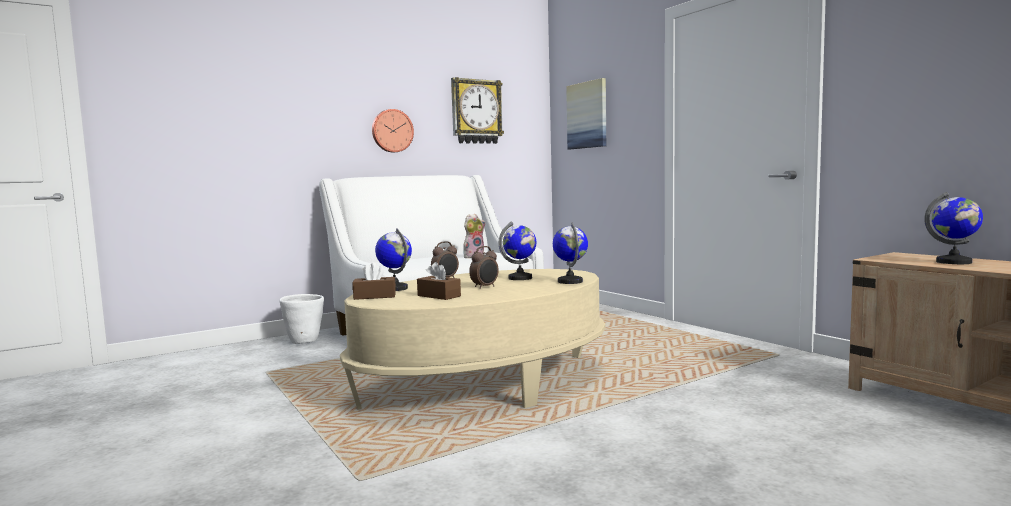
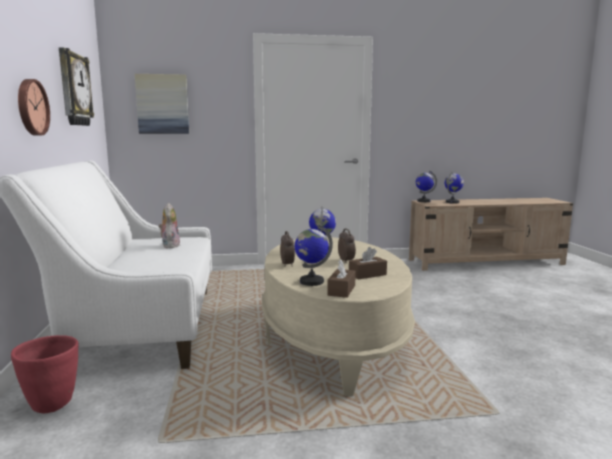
camera: 65 degrees left, 5 degrees up
white planter [280,294,324,344] -> red planter [11,335,78,413]
globe [553,222,588,284] -> globe moved to [416,171,437,202]

